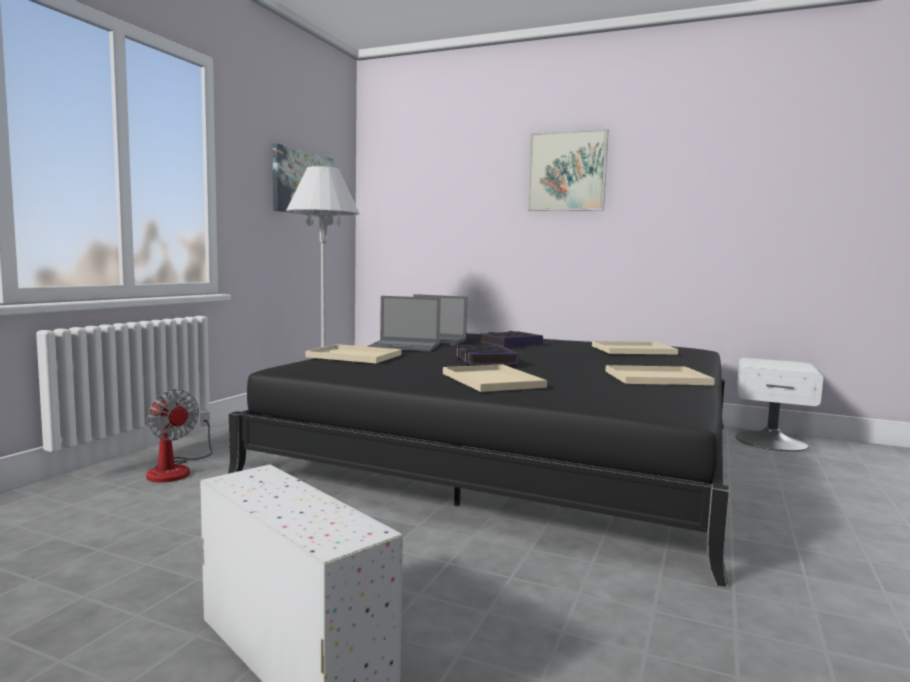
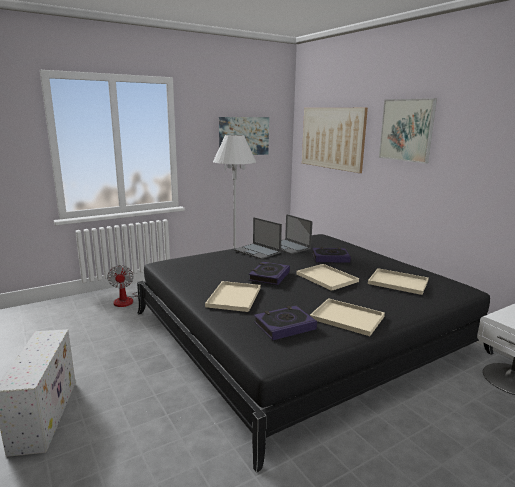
camera: 35 degrees right, 10 degrees up
beige tray [305,344,402,363] -> beige tray moved to [296,264,359,291]
none -> book [254,306,317,340]
none -> picture [302,108,368,173]

